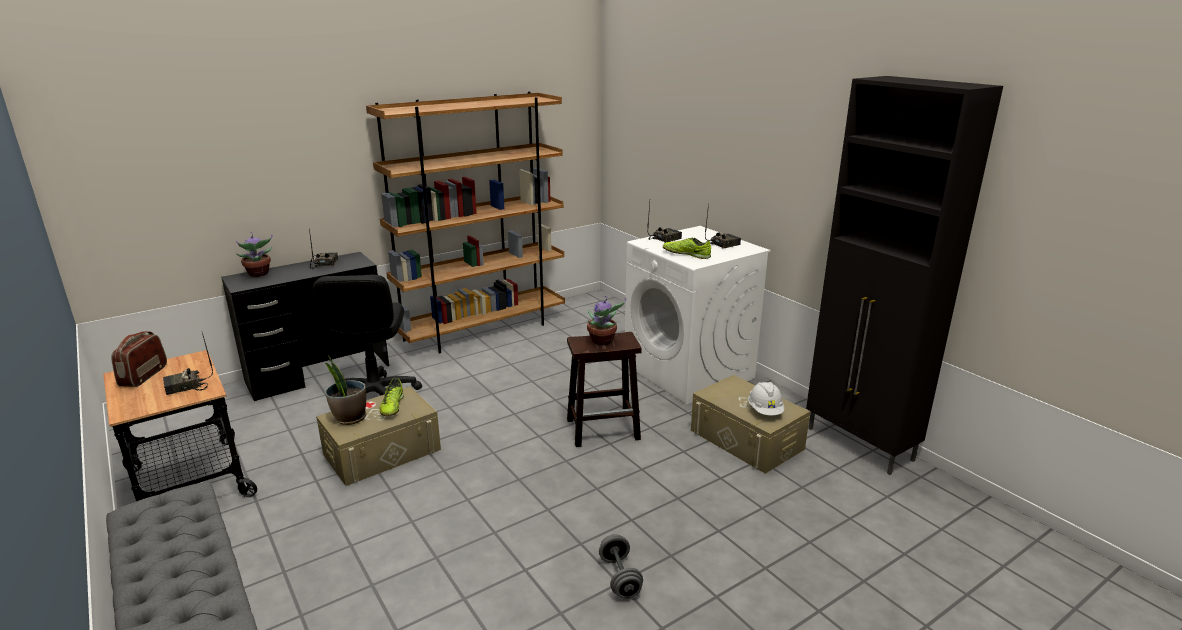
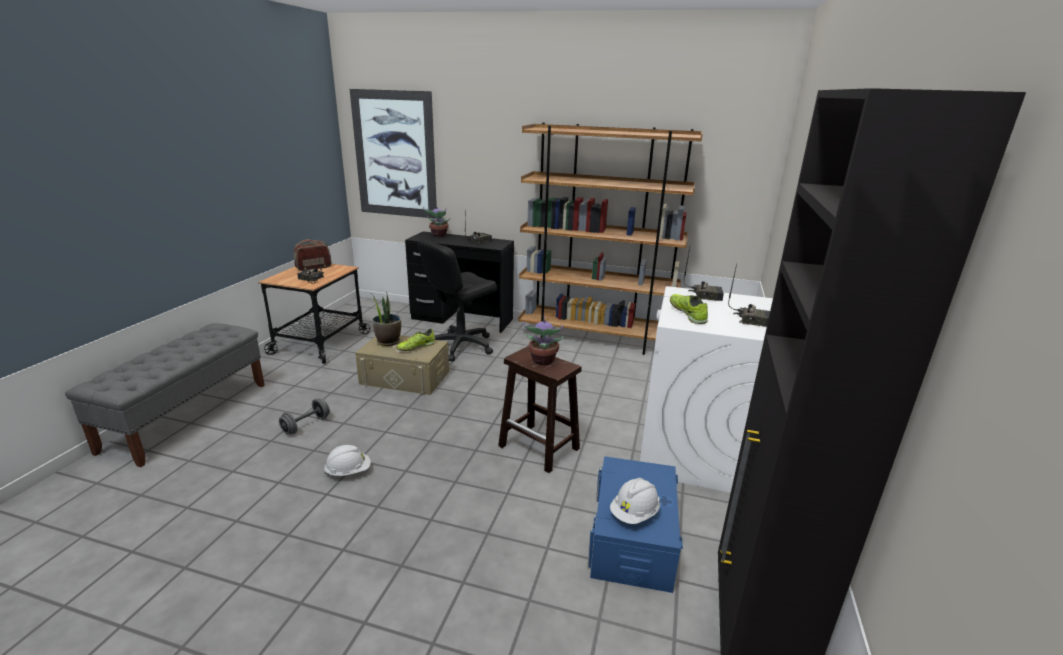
camera: 50 degrees right, 0 degrees up
grey dumbbell [599,534,643,599] -> grey dumbbell moved to [279,399,330,434]
beige storage box [691,375,810,474] -> blue storage box [587,456,683,593]
none -> white hard hat [324,445,371,477]
none -> picture [350,89,437,219]

